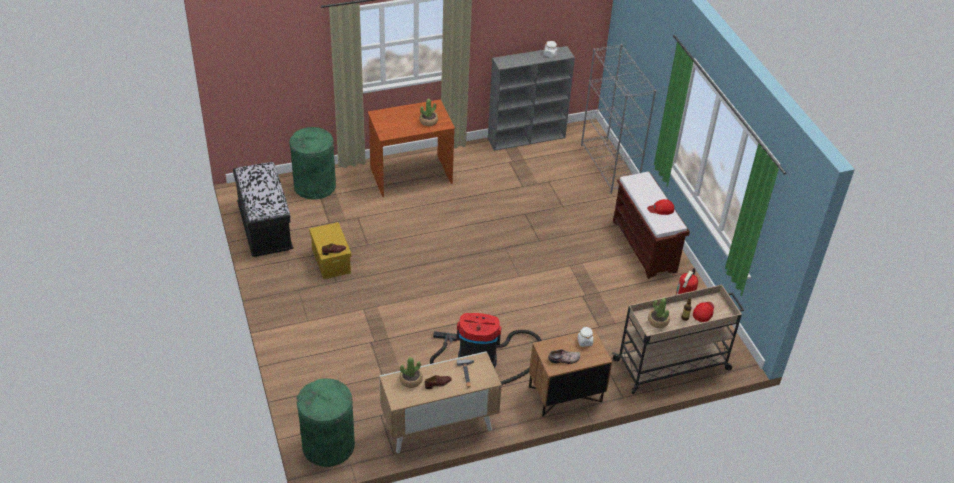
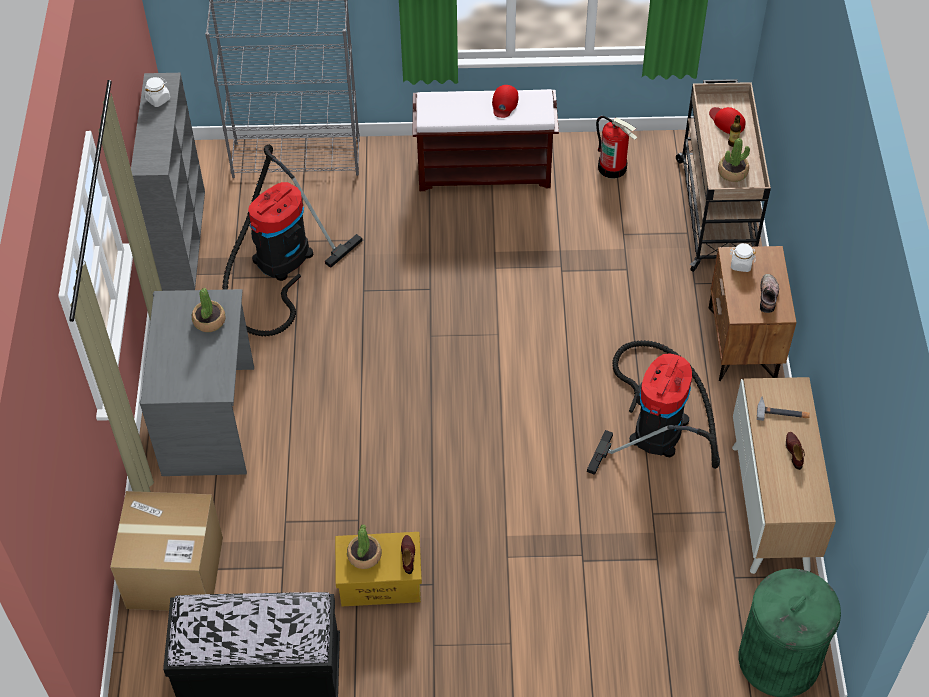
camera: 70 degrees left, 10 degrees up
green trash can [289,127,336,200] -> cardboard box [110,491,223,611]
brown desk [368,99,455,197] -> grey desk [140,289,254,476]
potted plant [400,357,423,388] -> potted plant moved to [347,524,382,569]
none -> vacuum cleaner [222,144,362,336]

